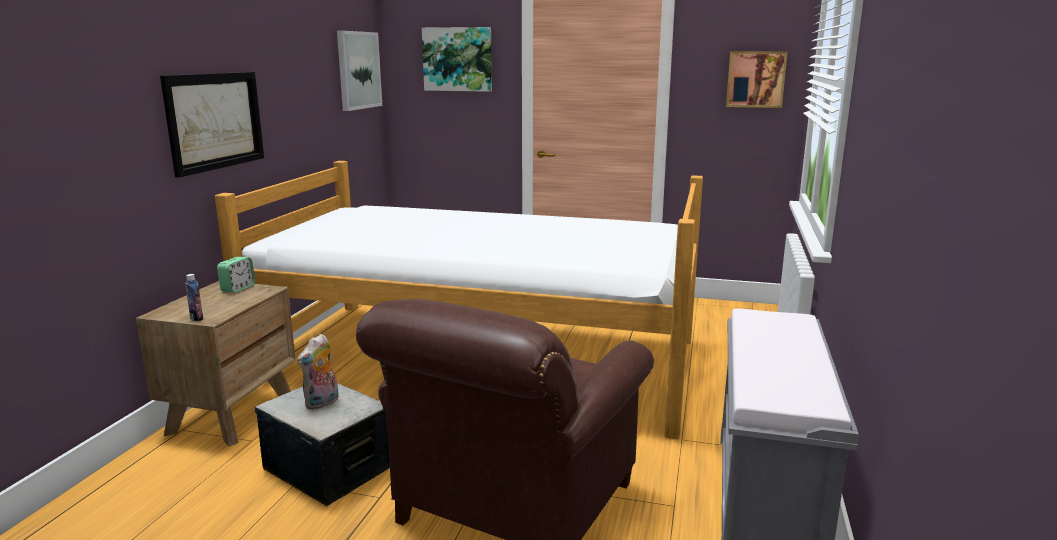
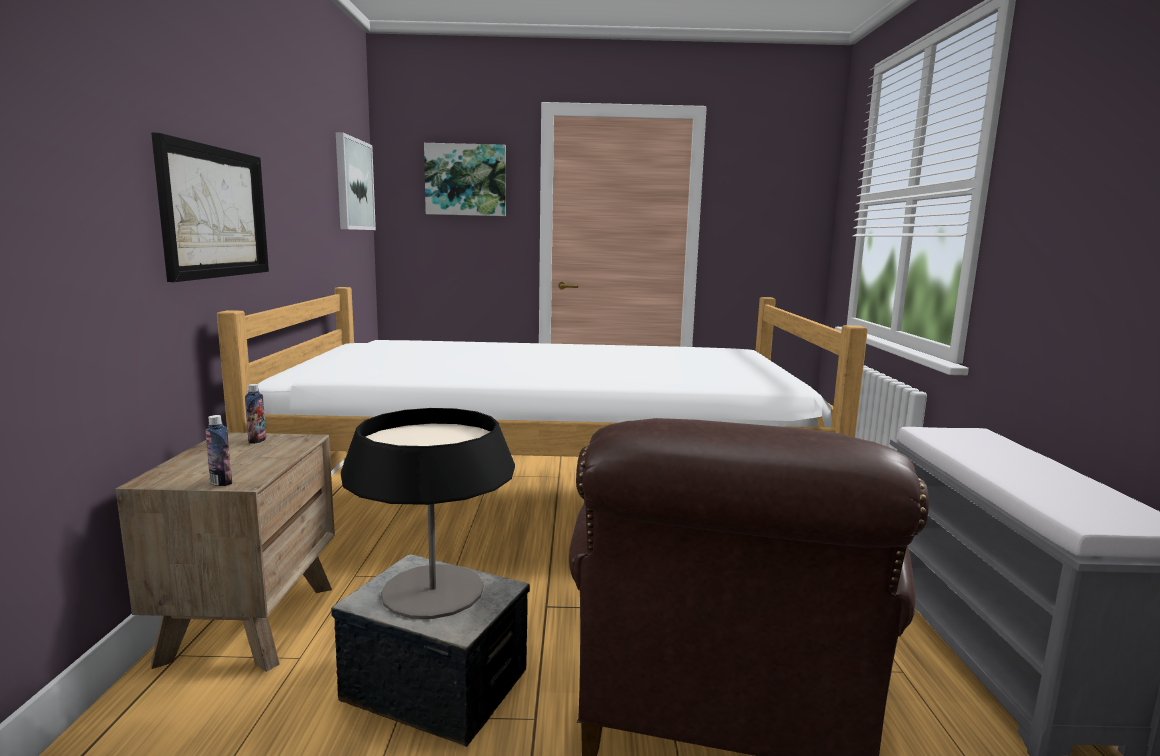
camera: 15 degrees left, 5 degrees down
alarm clock [217,257,255,293] -> bottle [245,384,266,444]
plush toy [297,334,339,410] -> table lamp [341,408,515,619]
picture [726,51,788,108] -> none

